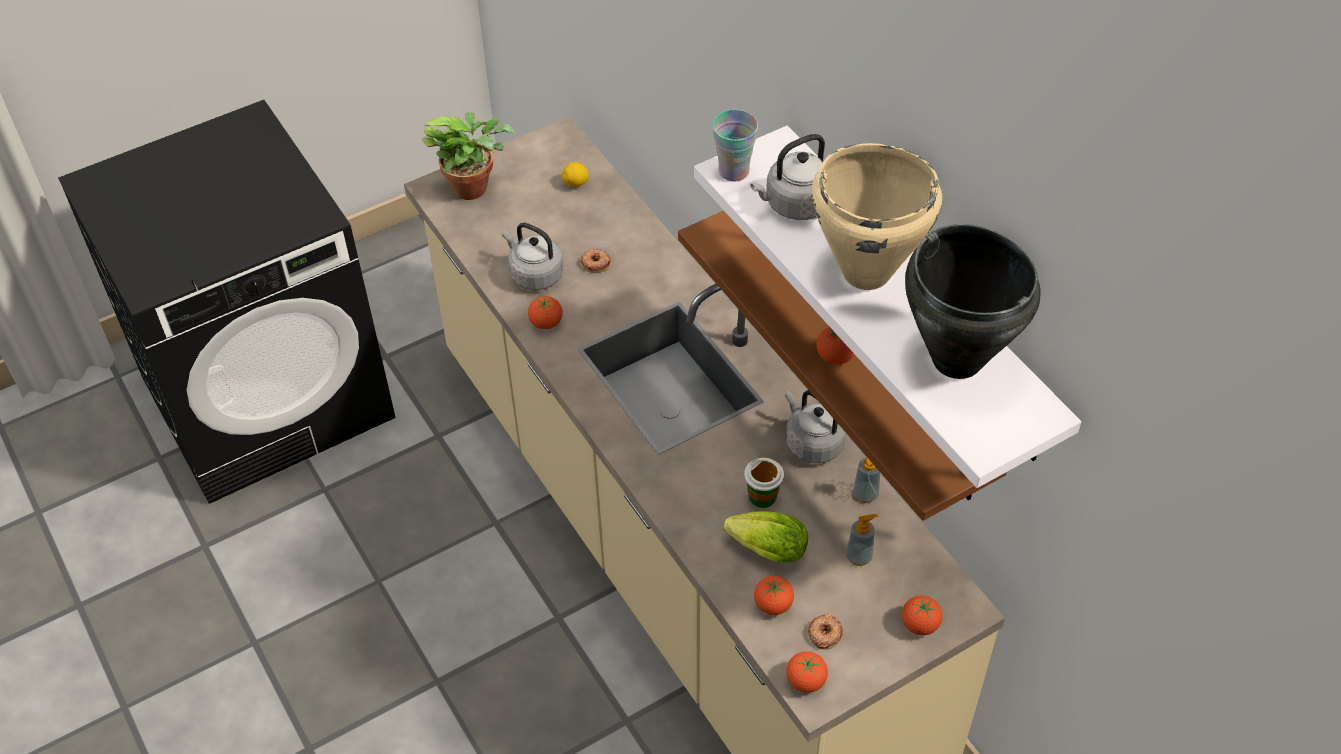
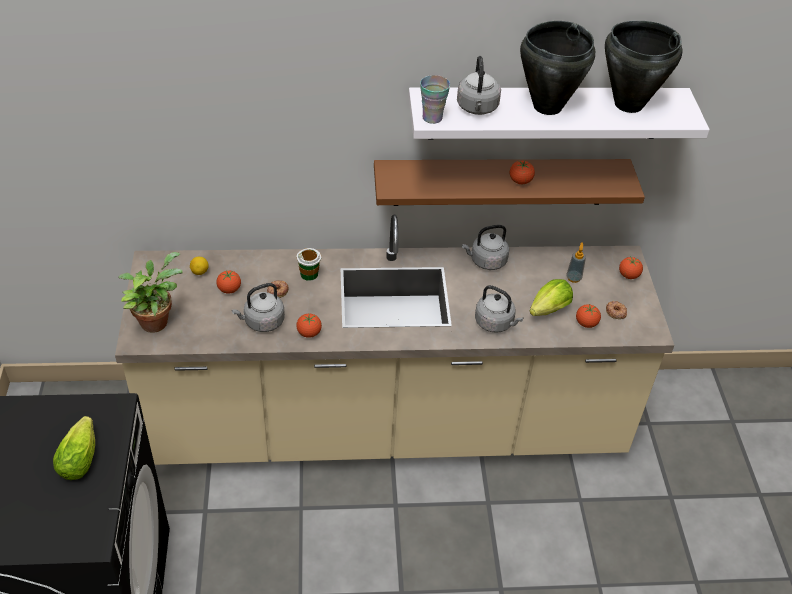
camera: 65 degrees left, 5 degrees down
cup [744,458,784,508] -> cup moved to [297,248,321,281]
tomato [786,651,828,693] -> tomato moved to [217,270,241,293]
beige cooking pot [811,143,942,290] -> black cooking pot [520,21,595,115]
soap dispenser [853,457,880,503] -> none
none -> lettuce [53,416,95,480]
none -> grey kettle [475,285,523,333]

